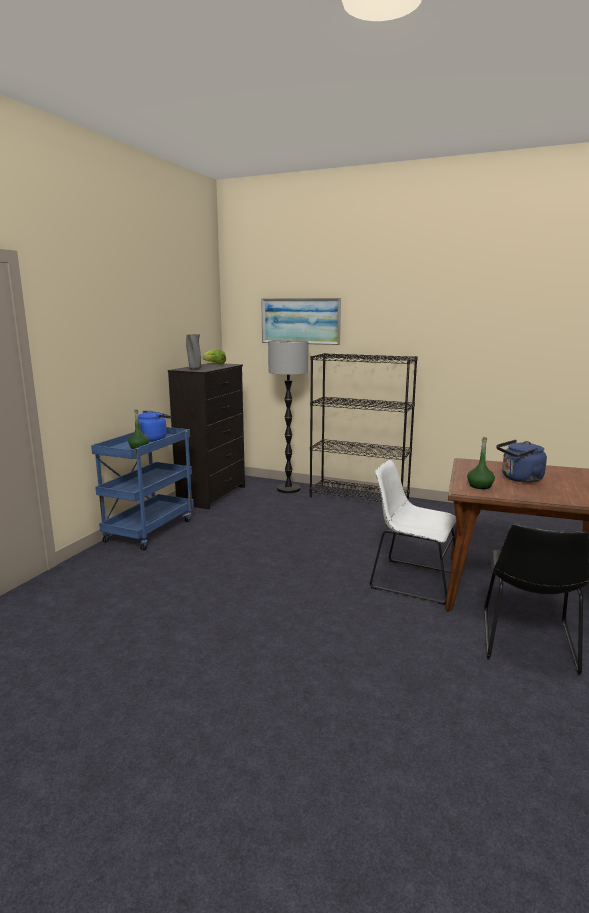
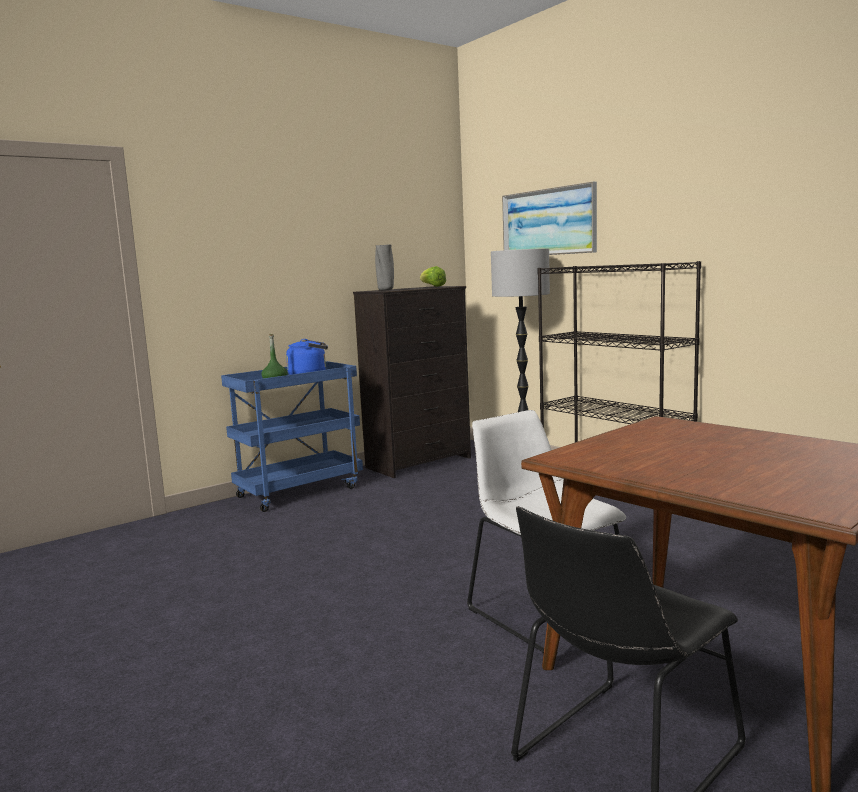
camera: 30 degrees right, 5 degrees down
green bottle [467,437,495,489] -> none
blue kettle [496,440,547,483] -> none

